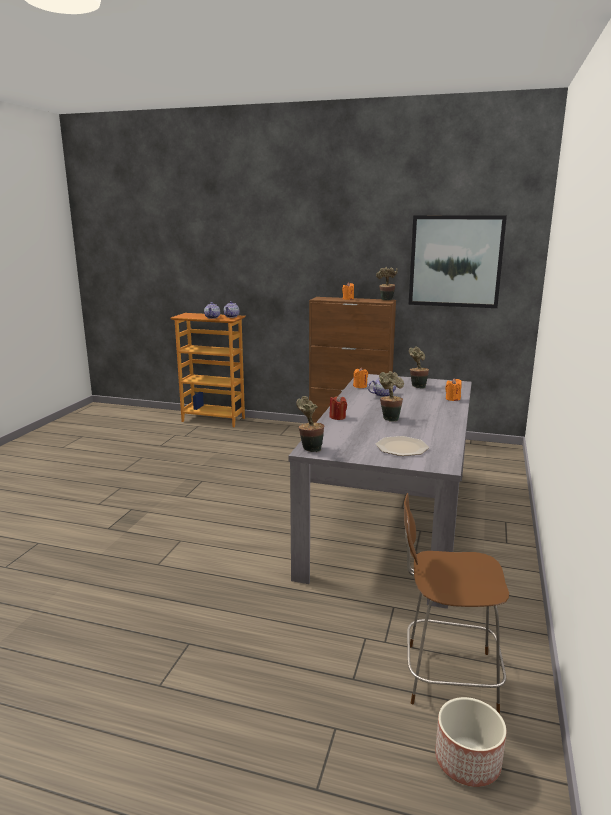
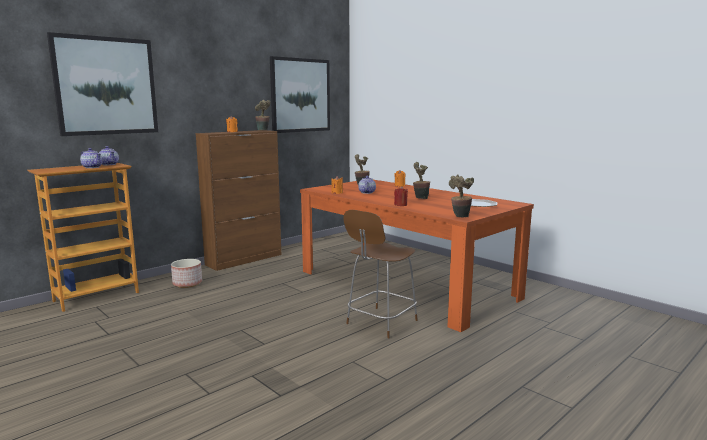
camera: 60 degrees left, 5 degrees down
grey dining table [288,374,472,609] -> orange dining table [300,180,534,332]
brown chair [404,493,509,714] -> brown chair moved to [343,210,418,338]
planter [435,697,507,787] -> planter moved to [171,259,202,288]
none -> picture [47,32,158,136]

